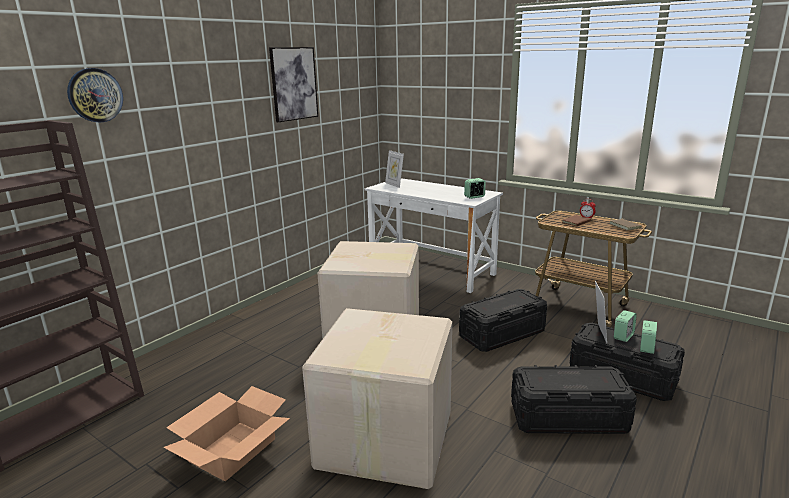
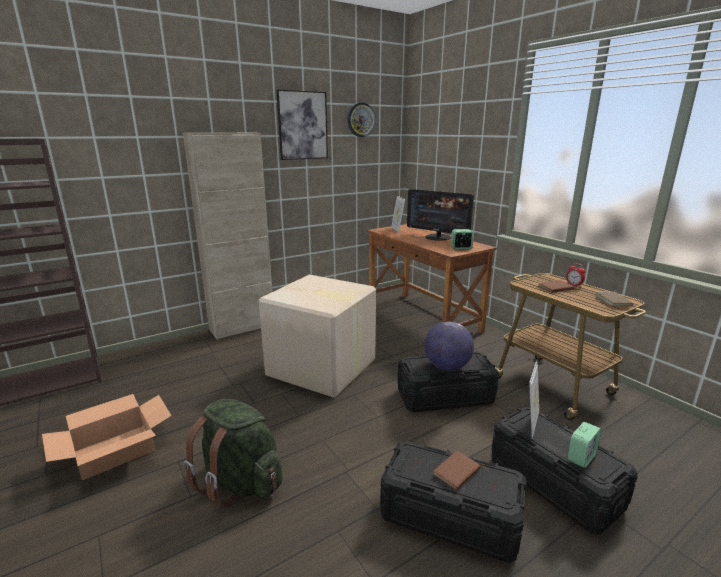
camera: 20 degrees right, 0 degrees up
wall clock [67,68,123,122] -> wall clock moved to [347,102,376,137]
cardboard box [302,308,452,489] -> green backpack [184,399,282,508]
white desk [364,178,503,293] -> brown desk [367,224,497,333]
alarm clock [614,310,637,342] -> none
none -> beige cabinet [183,133,273,340]
none -> monitor [407,189,474,241]
none -> globe [424,322,474,371]
none -> brown book [433,451,488,491]

